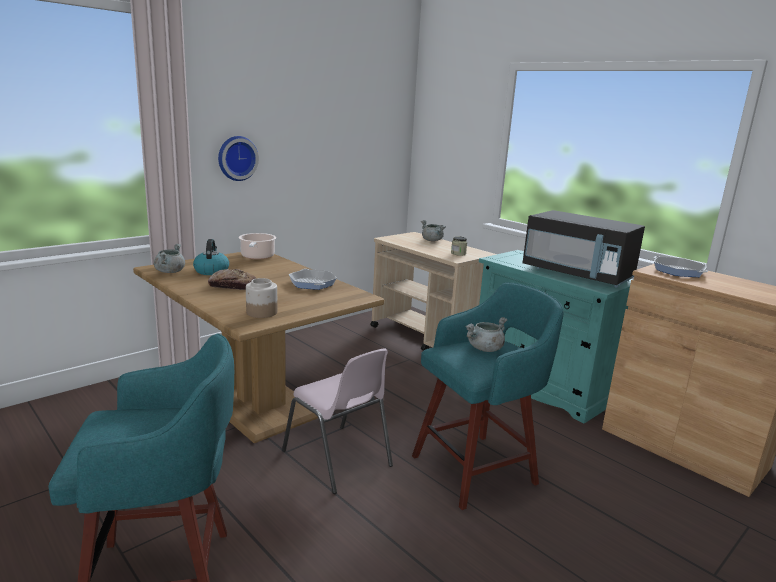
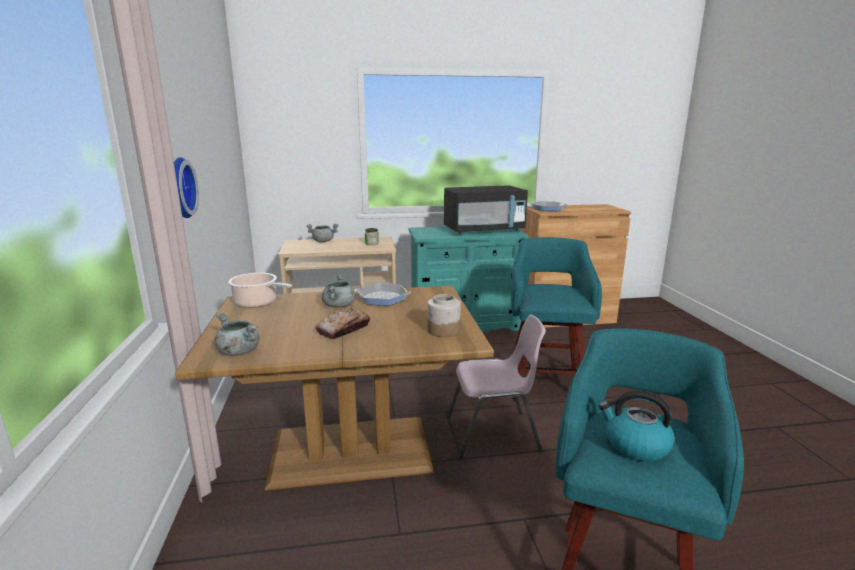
camera: 55 degrees left, 0 degrees up
kettle [193,239,229,275] -> kettle moved to [599,391,675,461]
grey cooking pot [465,317,507,352] -> grey cooking pot moved to [322,274,356,308]

